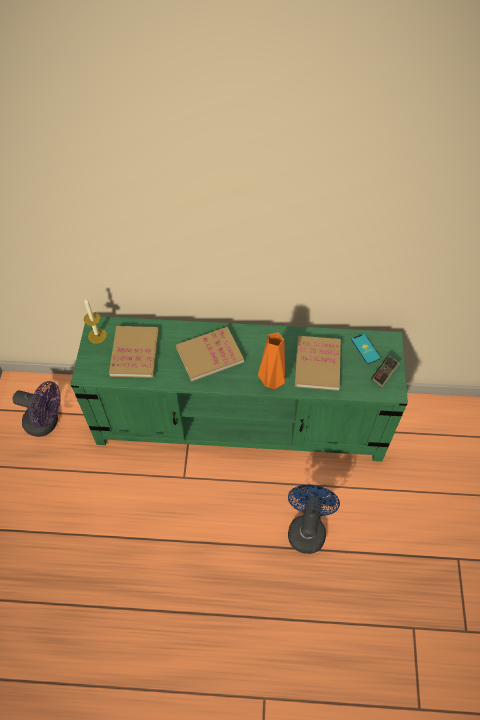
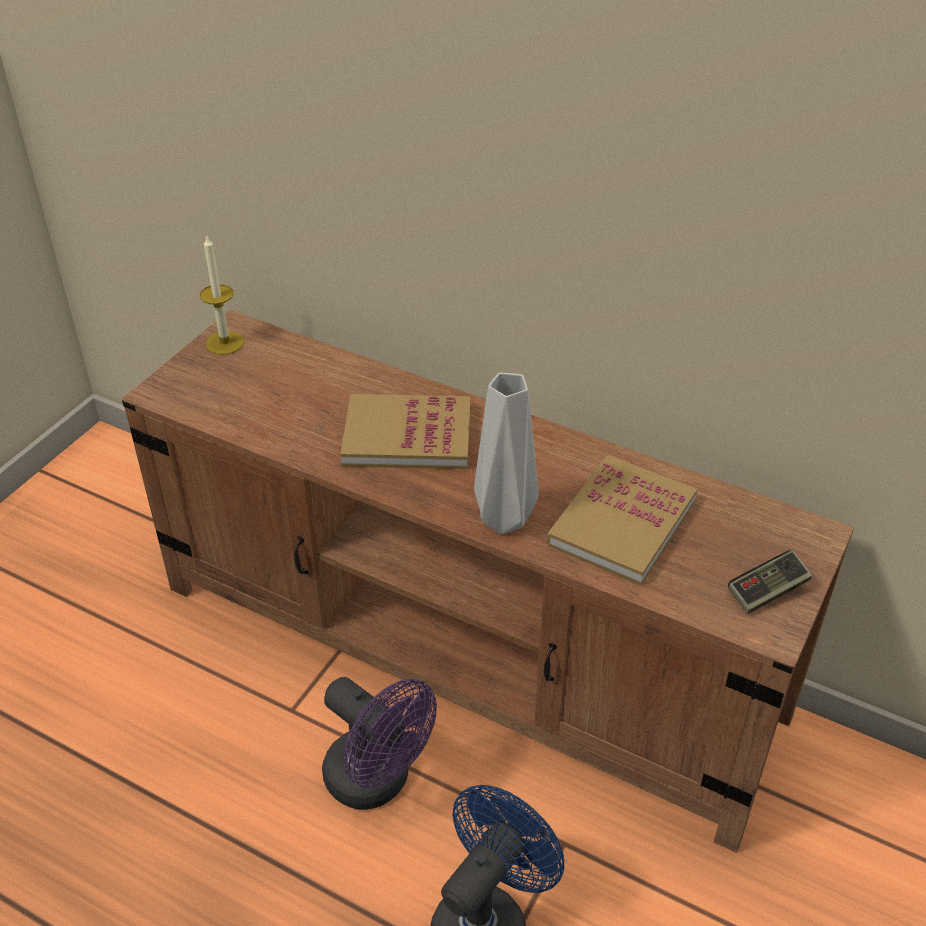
camera: 25 degrees right, 15 degrees down
purple fan [13,381,61,437] -> purple fan moved to [322,677,437,810]
green tv stand [70,316,408,461] -> brown tv stand [122,310,854,853]
book [109,326,159,378] -> none
orange vase [258,333,285,389] -> grey vase [474,373,539,535]
phone [351,333,381,364] -> none

